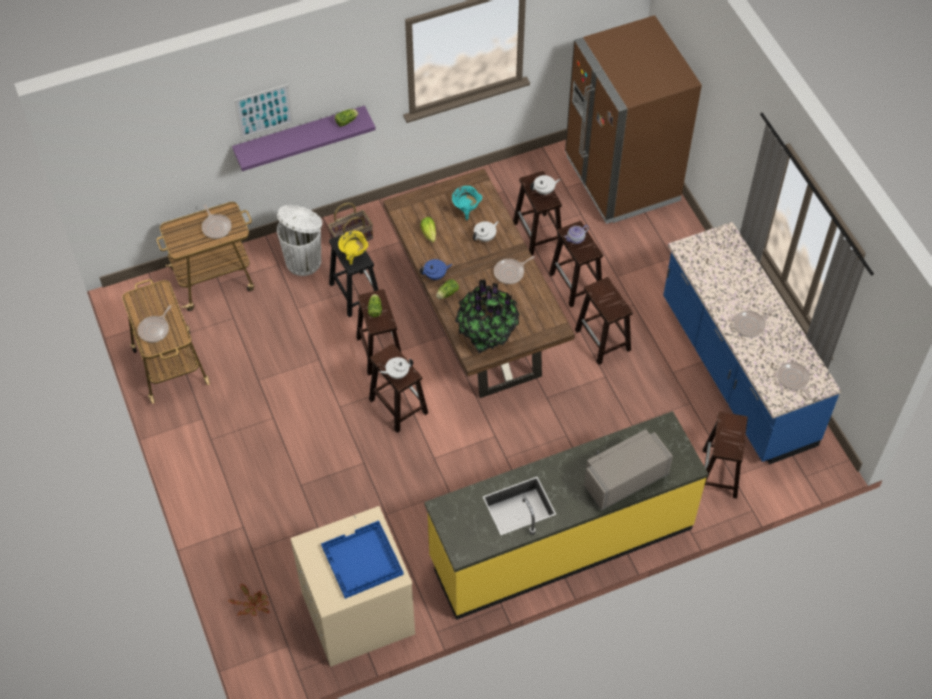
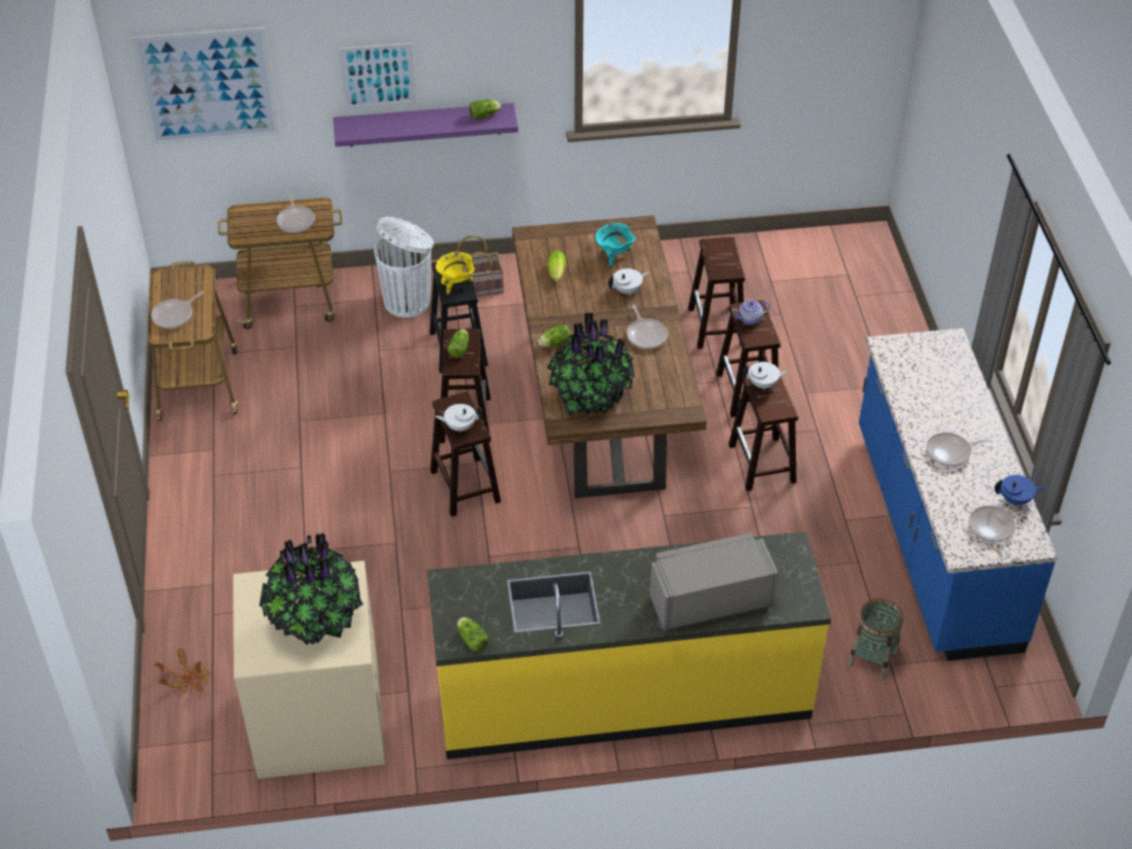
camera: 15 degrees right, 10 degrees down
blue tray [321,521,404,599] -> potted plant [259,533,363,645]
blue teapot [419,259,453,280] -> blue teapot moved to [995,475,1046,507]
frying pan [494,256,535,284] -> frying pan turned 90 degrees counterclockwise [627,305,668,349]
white teapot [530,175,561,195] -> white teapot moved to [743,362,789,390]
brown fridge [565,15,702,224] -> none
brown stool [703,412,748,499] -> basket [848,599,903,679]
none -> picture [131,27,280,145]
none -> lettuce [457,617,489,652]

